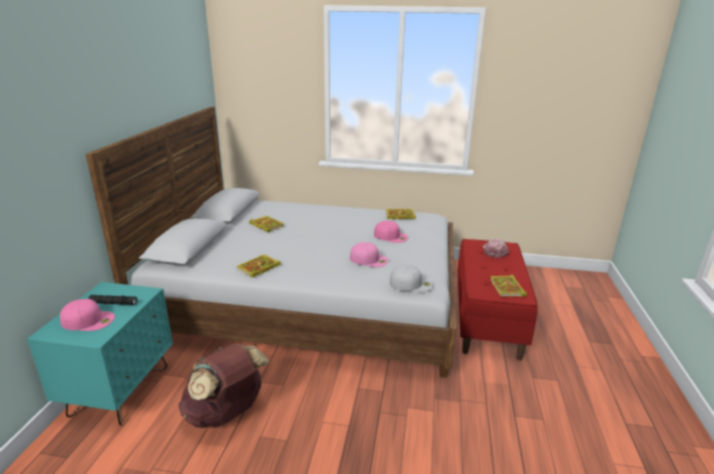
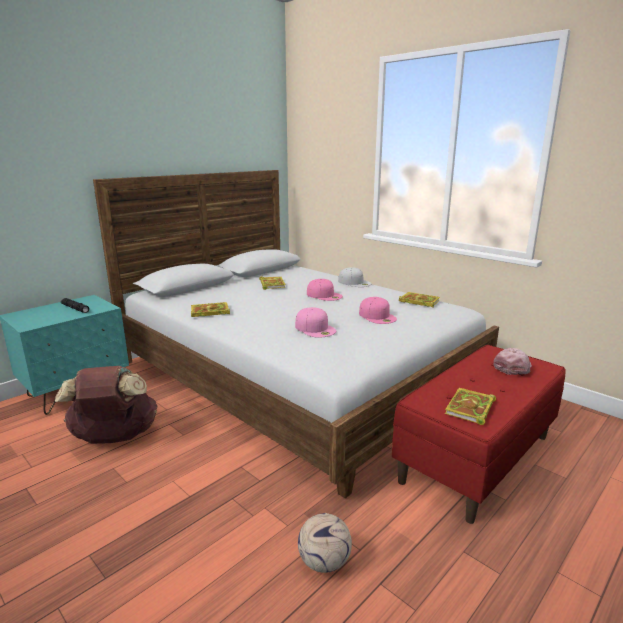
camera: 35 degrees right, 5 degrees down
pink cap [60,299,115,331] -> pink cap moved to [307,279,343,301]
white cap [390,265,433,292] -> white cap moved to [338,267,372,287]
none -> football [298,513,352,573]

